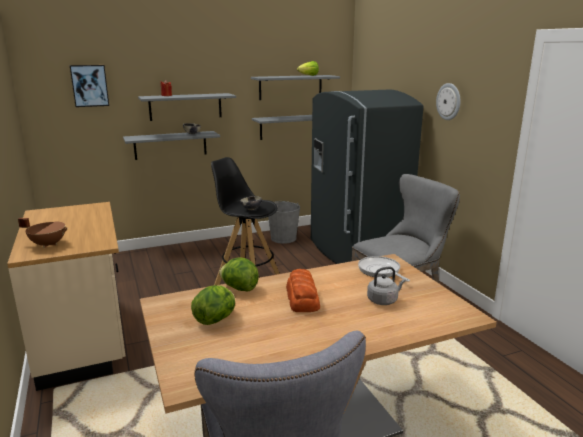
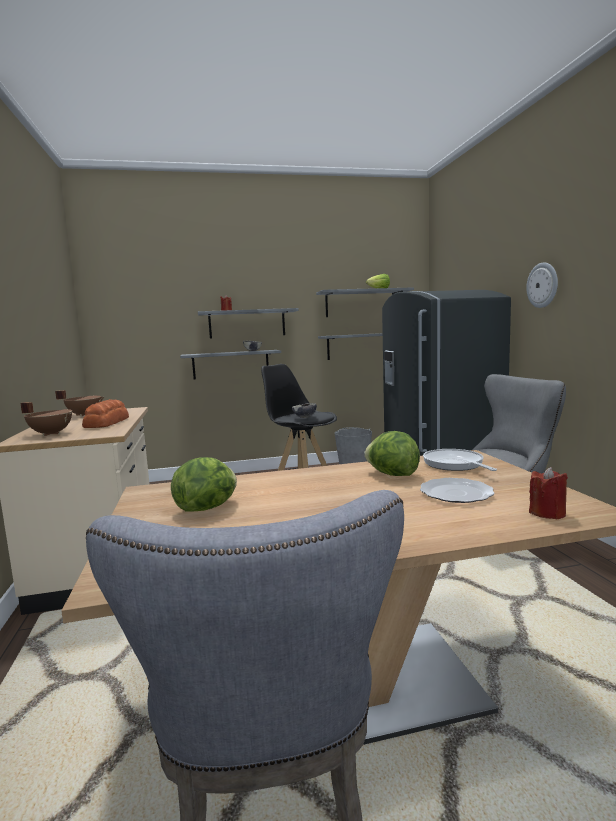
camera: 10 degrees right, 10 degrees down
picture [70,65,109,107] -> none
lettuce [219,258,259,292] -> lettuce moved to [364,431,420,476]
bread [286,269,320,312] -> bread moved to [82,399,129,428]
grey kettle [367,267,406,305] -> plate [420,478,495,503]
none -> brown cooking pot [55,390,104,416]
none -> red candle [529,467,568,519]

